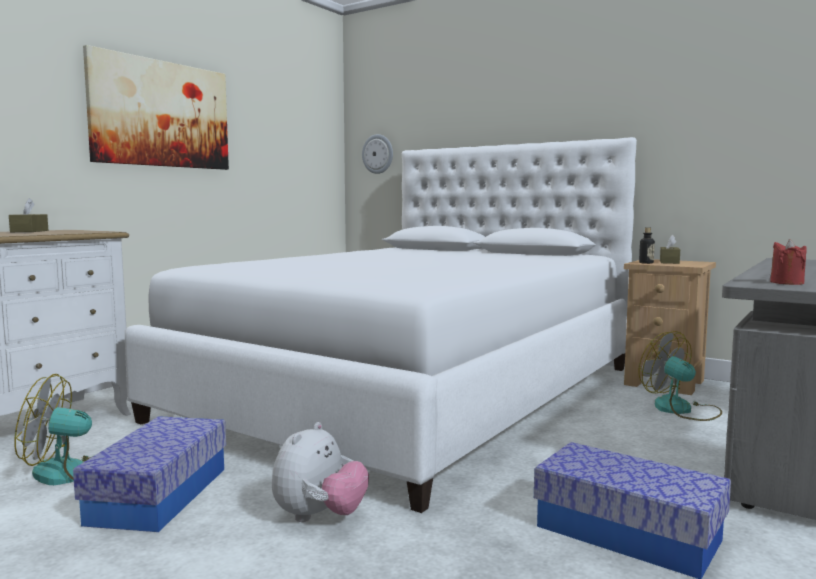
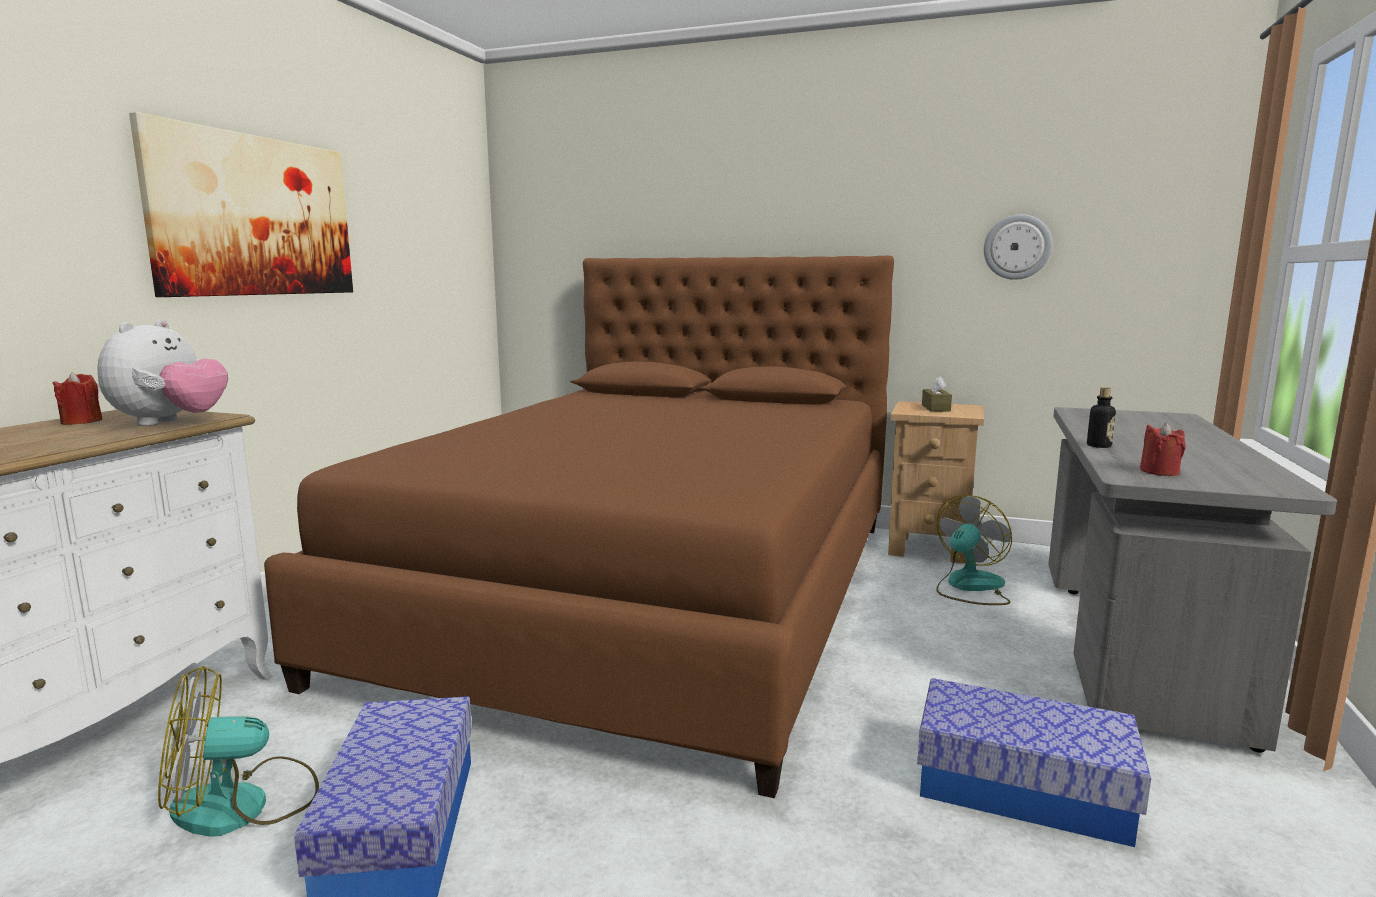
camera: 15 degrees left, 5 degrees up
brown tissue box [9,198,48,232] -> red candle [53,372,103,425]
white bed [125,137,637,513] -> brown bed [264,256,894,798]
plush toy [272,422,369,522] -> plush toy moved to [97,320,228,426]
wall clock [362,134,393,174] -> wall clock moved to [984,214,1052,280]
bottle [639,227,655,264] -> bottle moved to [1087,387,1116,448]
fan [639,331,722,421] -> fan turned 90 degrees clockwise [936,495,1012,605]

